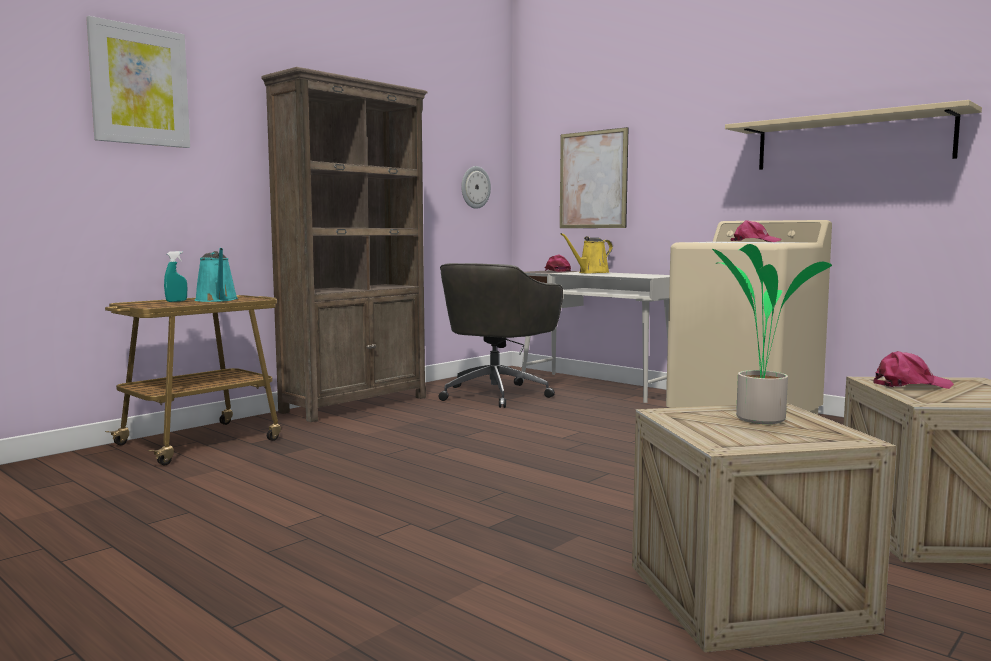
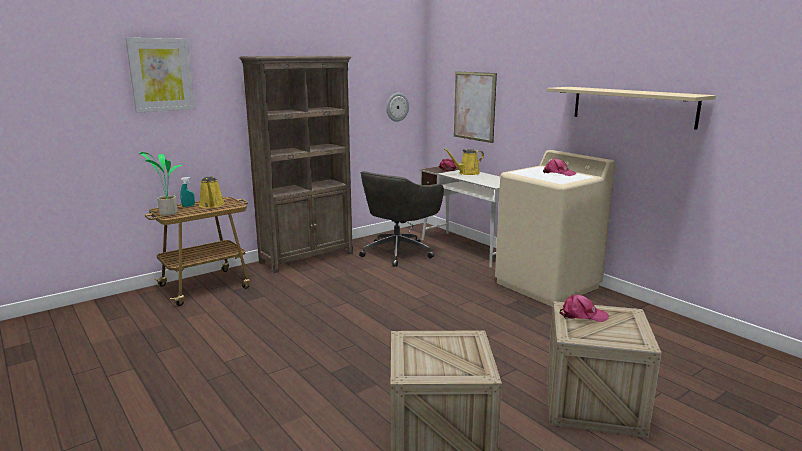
camera: 10 degrees right, 10 degrees up
turquoise watering can [195,248,238,302] -> yellow watering can [199,176,225,208]
potted plant [712,244,832,424] -> potted plant moved to [140,152,183,215]

